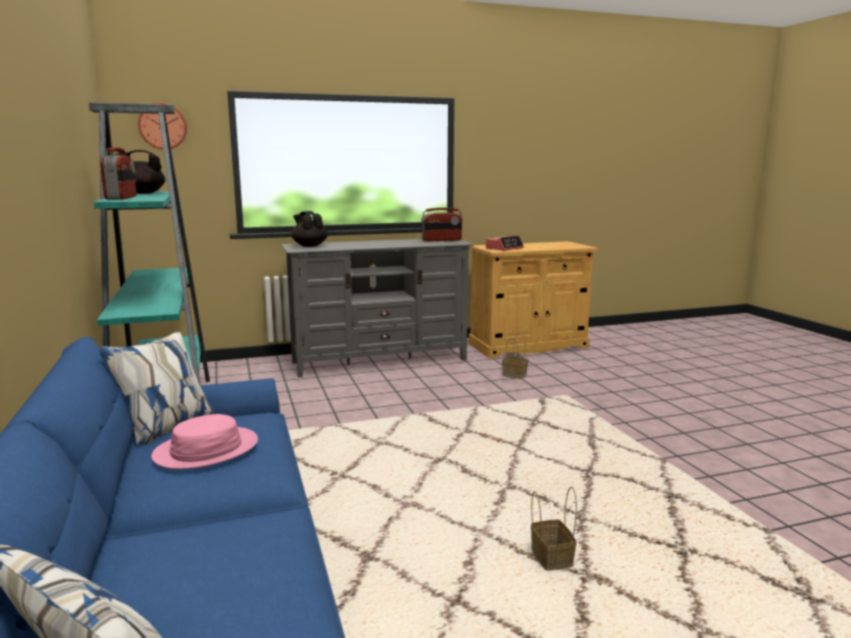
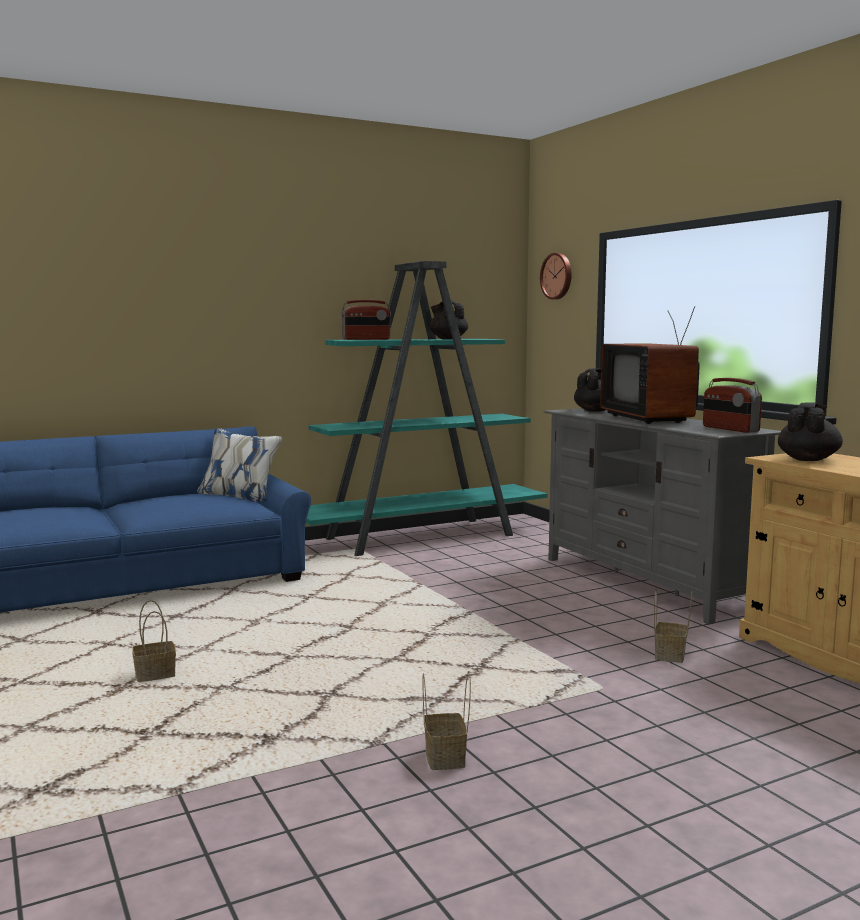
camera: 80 degrees right, 5 degrees down
pink hat [151,414,258,469] -> none
alarm clock [486,235,524,251] -> black teapot [778,402,843,461]
none -> basket [423,671,471,770]
none -> television [600,306,700,424]

